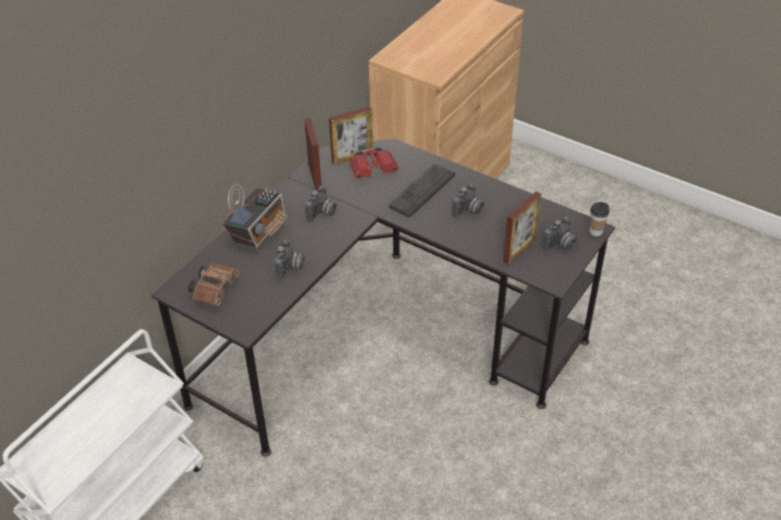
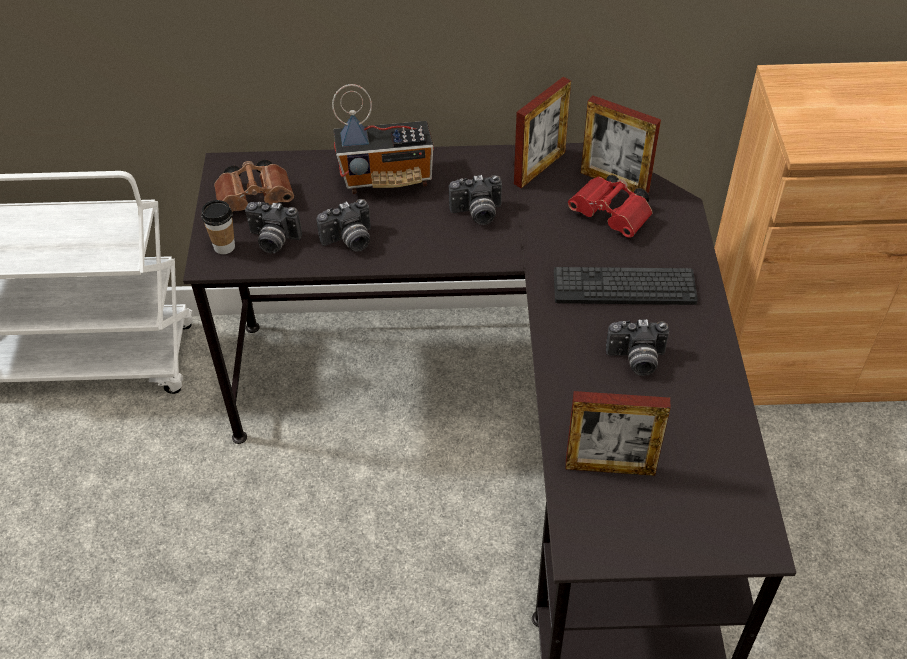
camera: 55 degrees right, 5 degrees up
camera [542,217,577,250] -> camera moved to [245,202,302,253]
cup [589,202,609,236] -> cup moved to [201,200,235,254]

